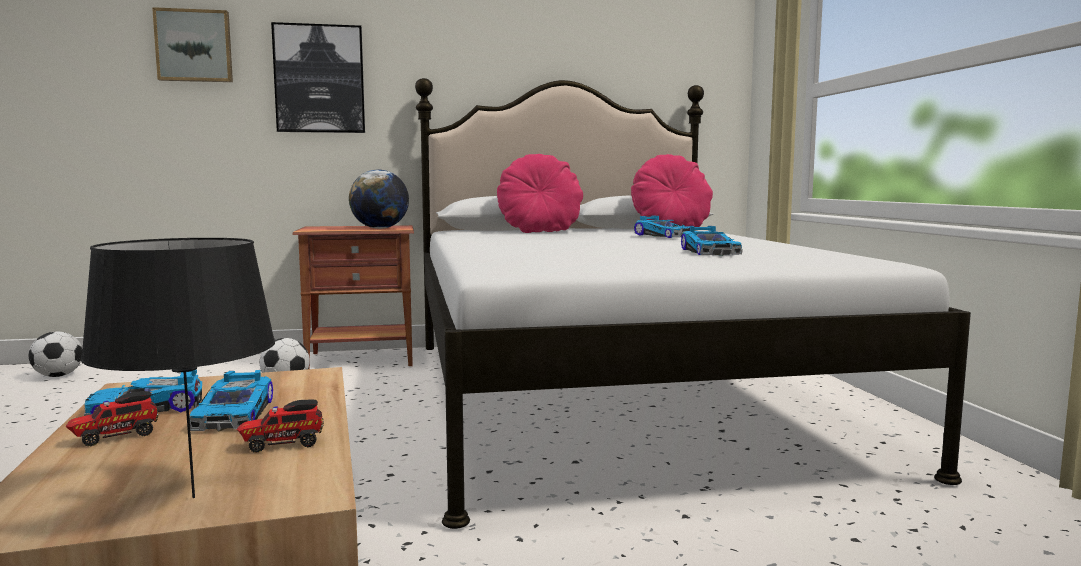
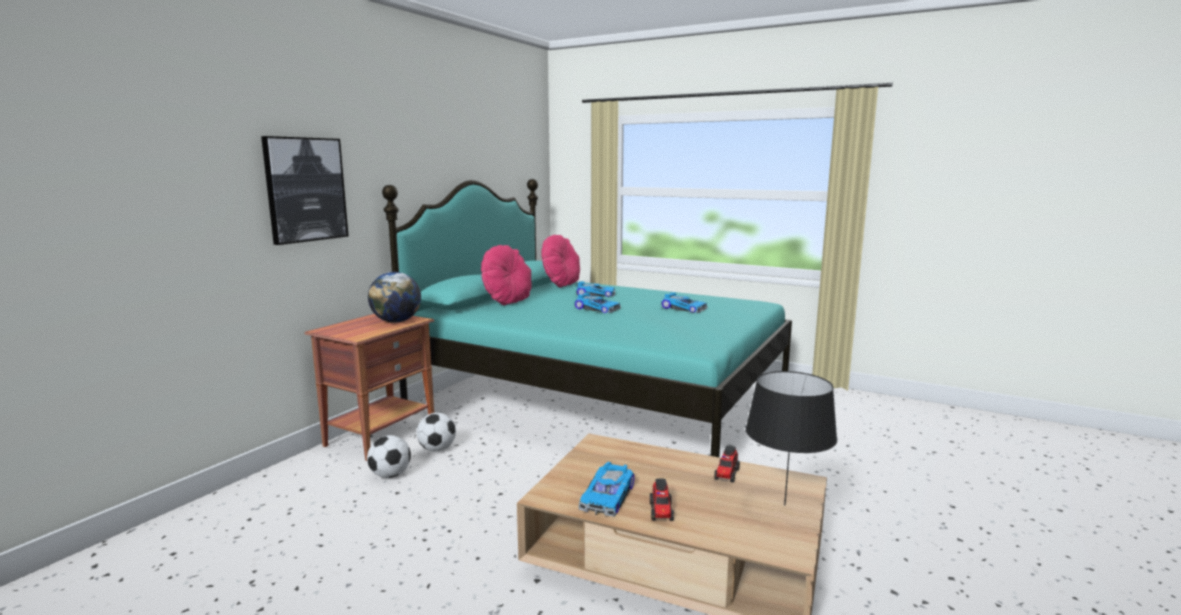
camera: 50 degrees left, 5 degrees up
football [29,332,83,377] -> football moved to [417,413,456,452]
picture [152,7,233,82] -> none
toy car [189,370,273,432] -> toy car moved to [574,292,621,313]
white bed [415,78,971,529] -> turquoise bed [382,179,792,457]

